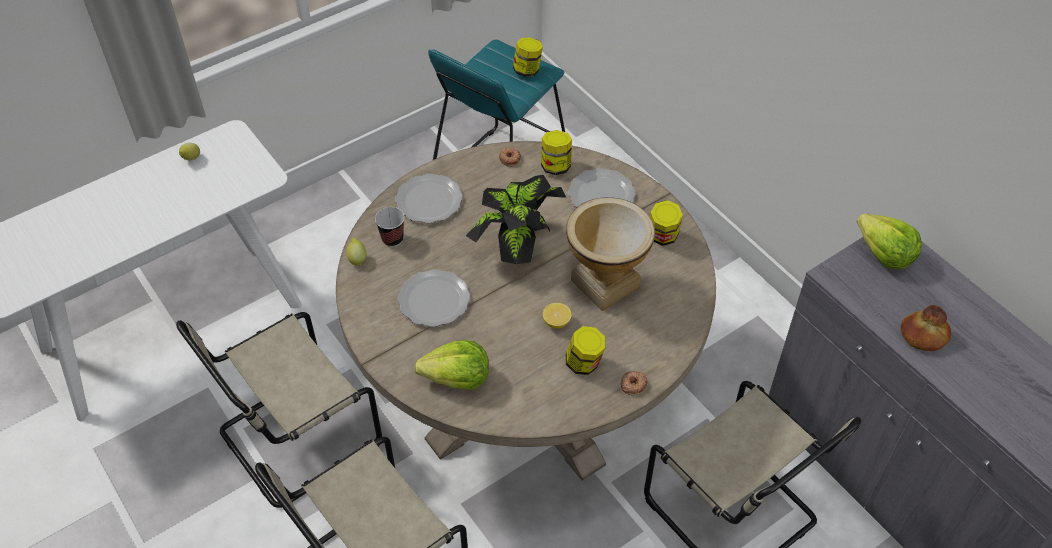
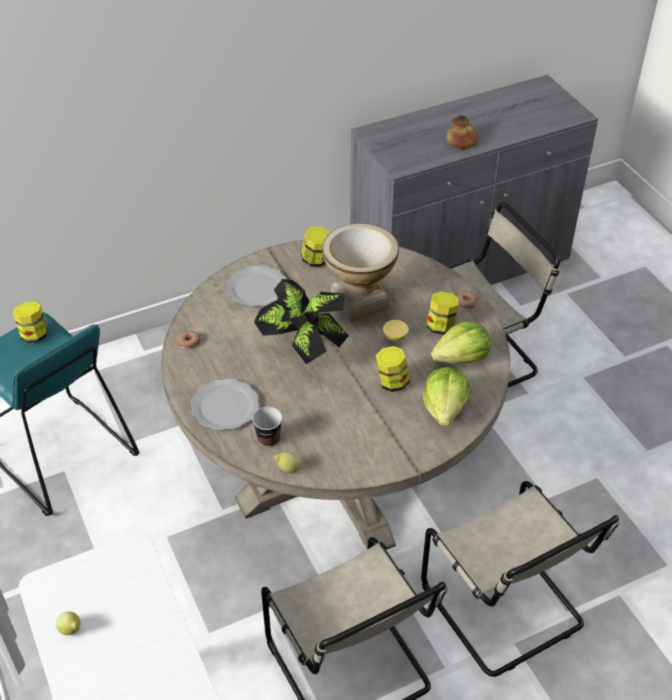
camera: 80 degrees left, 5 degrees down
plate [398,269,470,327] -> none
jar [541,130,572,175] -> jar moved to [375,346,410,392]
lettuce [857,213,922,269] -> lettuce moved to [431,321,491,364]

